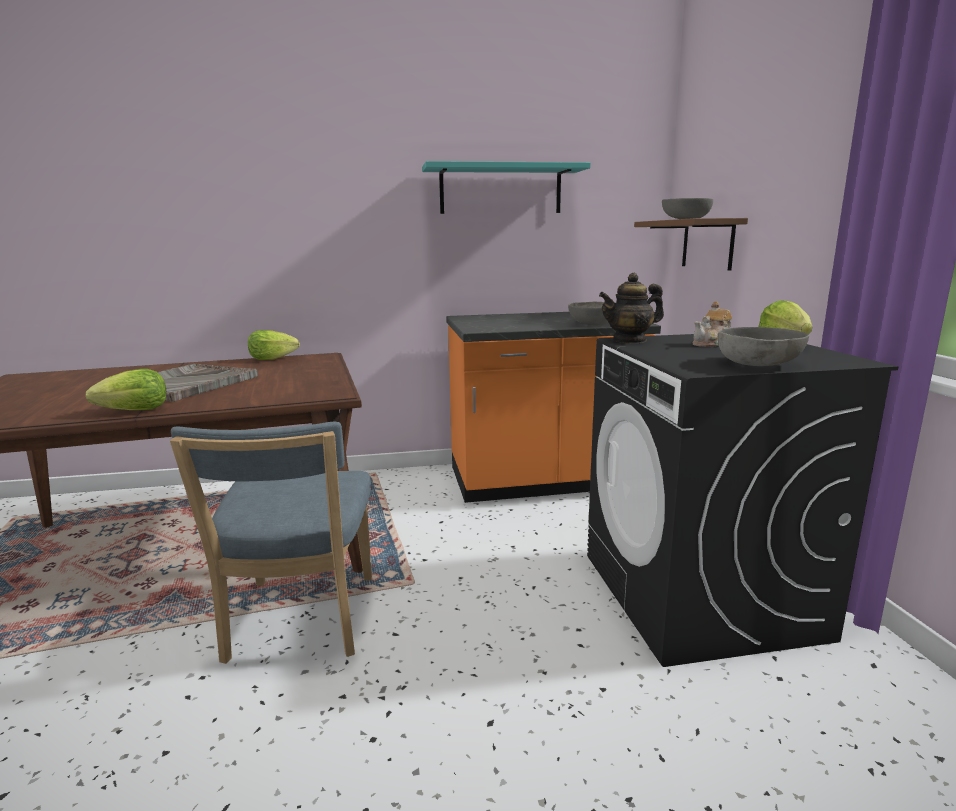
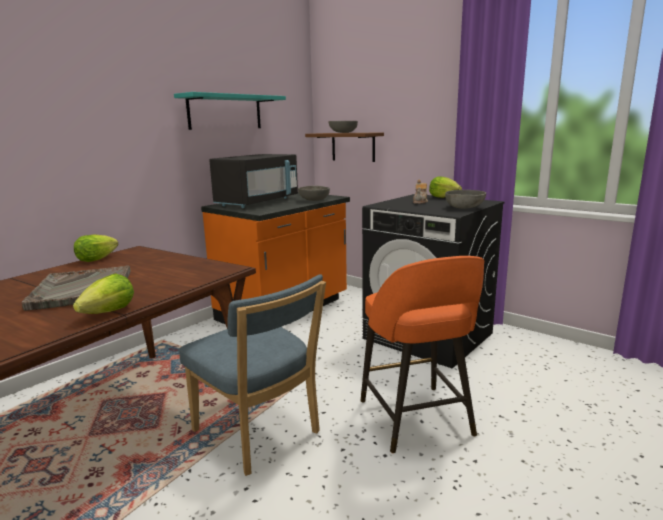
camera: 40 degrees left, 0 degrees up
teapot [599,273,664,343] -> none
none -> black microwave [209,154,298,208]
none -> orange stool [361,256,485,453]

